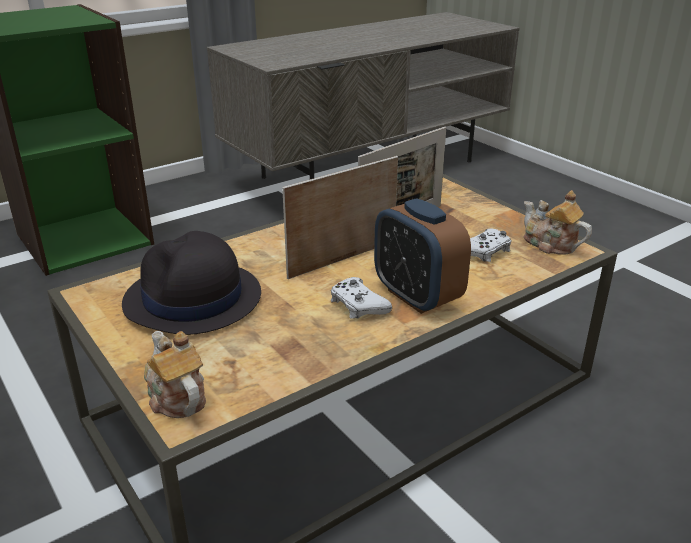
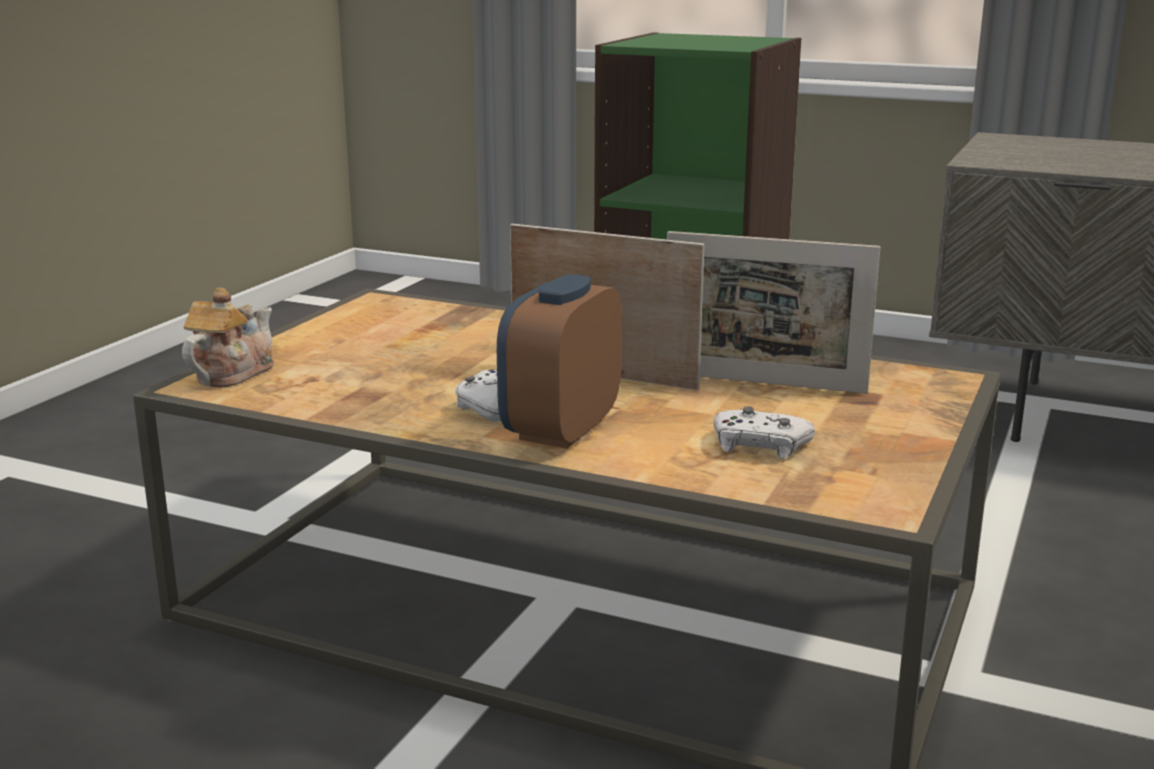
camera: 60 degrees right, 10 degrees down
black hat [122,231,261,335] -> none
teapot [523,190,592,255] -> none

